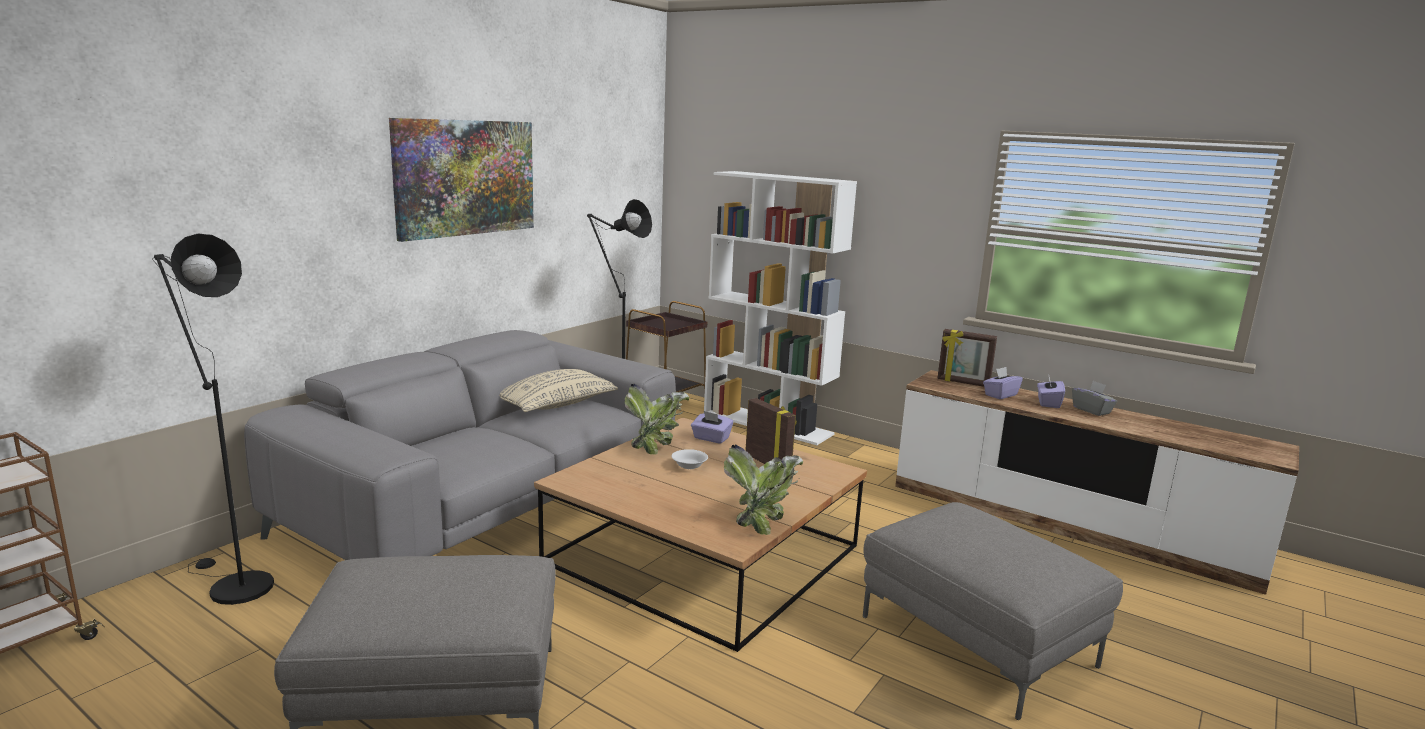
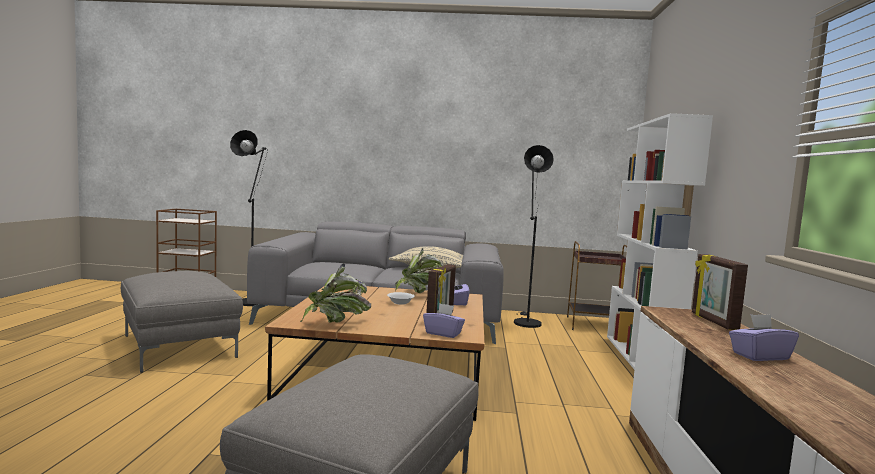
camera: 60 degrees right, 10 degrees down
picture [389,118,534,242] -> none
purple tissue box [983,367,1023,399] -> purple tissue box moved to [423,303,465,338]
grey tissue box [1072,381,1117,416] -> none

